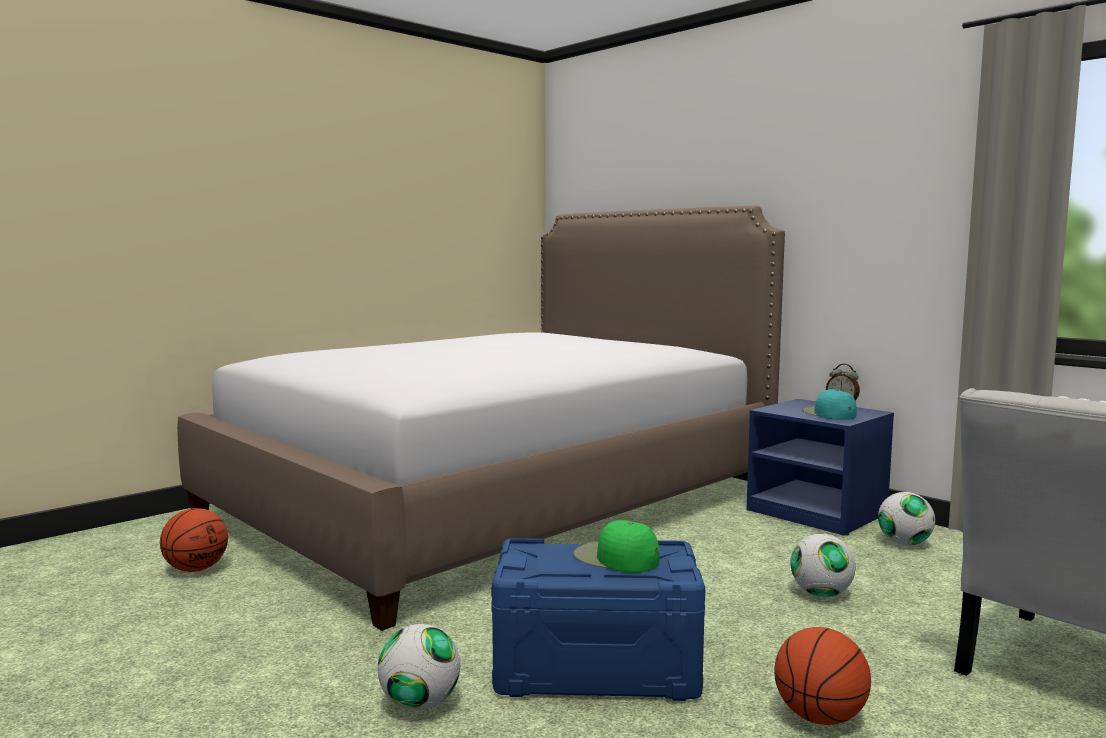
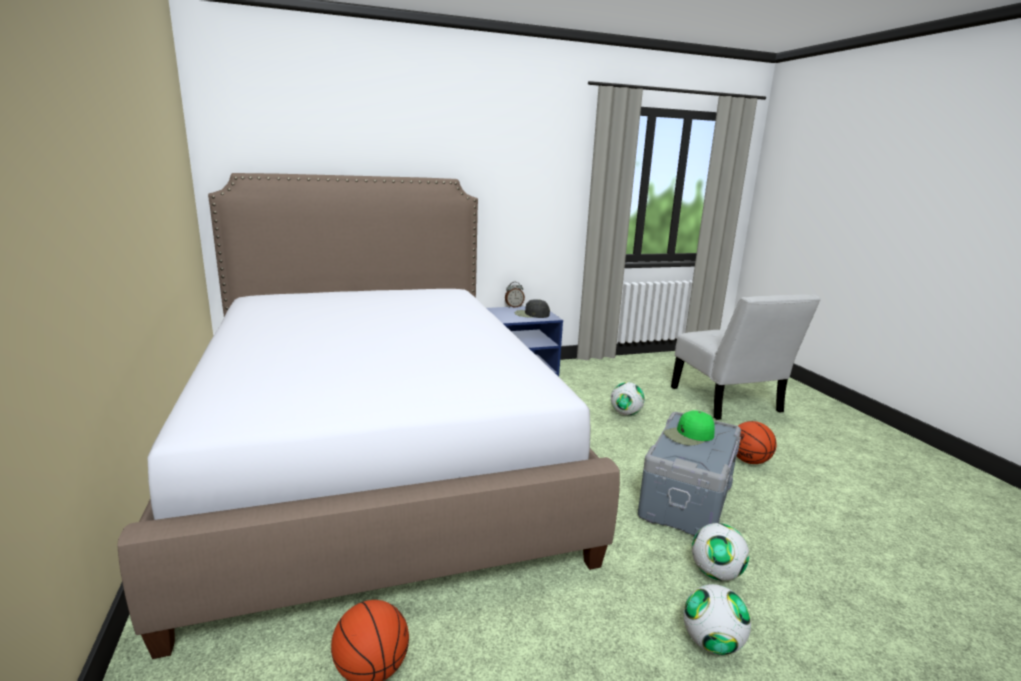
camera: 65 degrees left, 10 degrees up
blue storage box [491,538,705,701] -> grey storage box [638,412,741,536]
turquoise cap [803,389,857,420] -> black cap [515,299,550,318]
football [878,492,935,545] -> football moved to [683,584,751,655]

